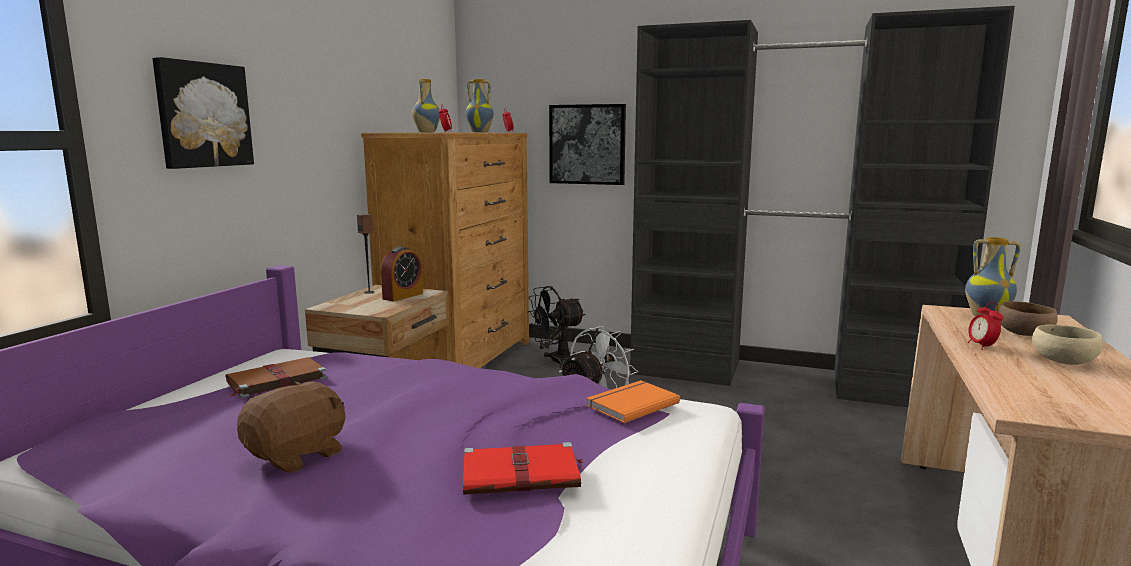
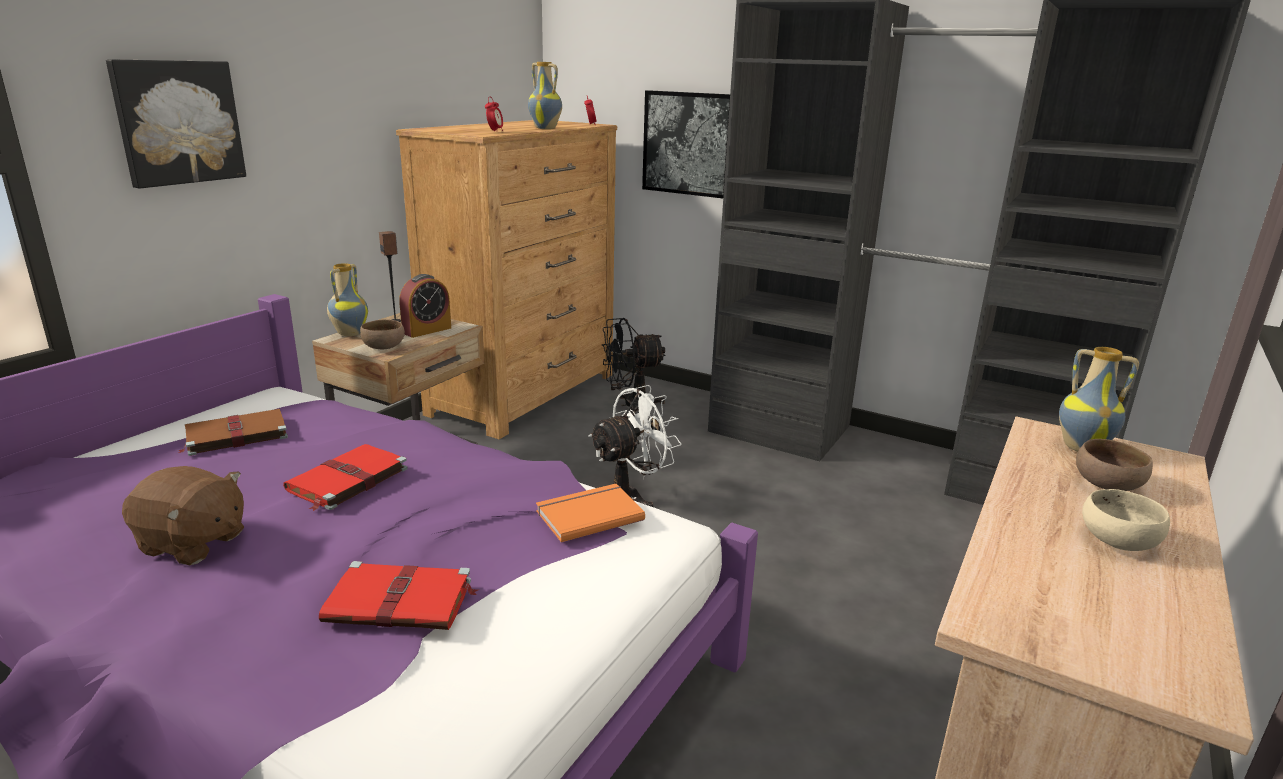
camera: 10 degrees right, 10 degrees up
brown plush toy [237,381,345,473] -> brown plush toy turned 60 degrees clockwise [122,466,244,565]
vase [412,79,440,132] -> vase moved to [327,263,368,336]
alarm clock [968,302,1003,350] -> none
none -> red book [283,444,408,511]
none -> brown bowl [360,319,405,349]

